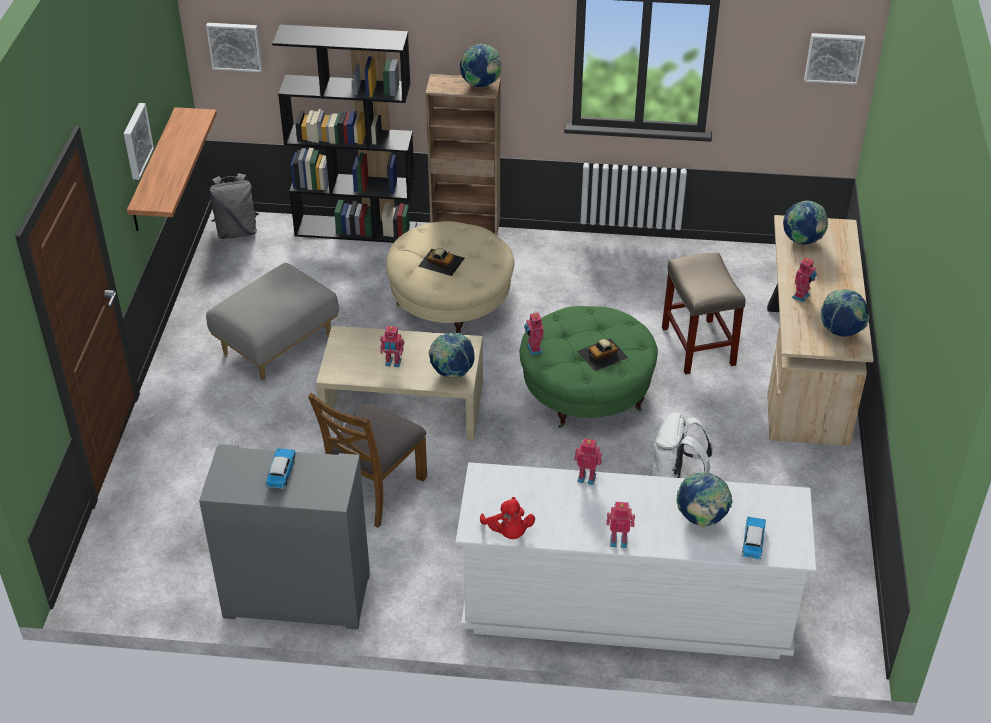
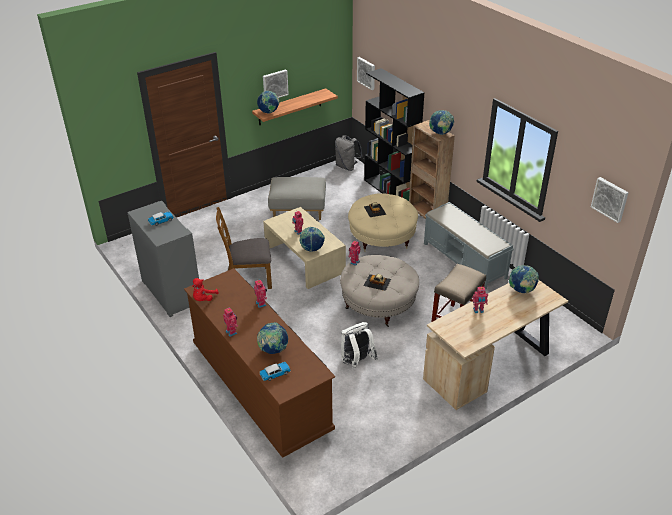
camera: 50 degrees right, 5 degrees down
white dresser [456,462,816,659] -> brown dresser [184,268,335,458]
green ottoman [519,306,658,428] -> beige ottoman [340,255,419,327]
globe [821,289,870,337] -> globe moved to [257,91,279,114]
none -> grey bench [424,202,514,290]

